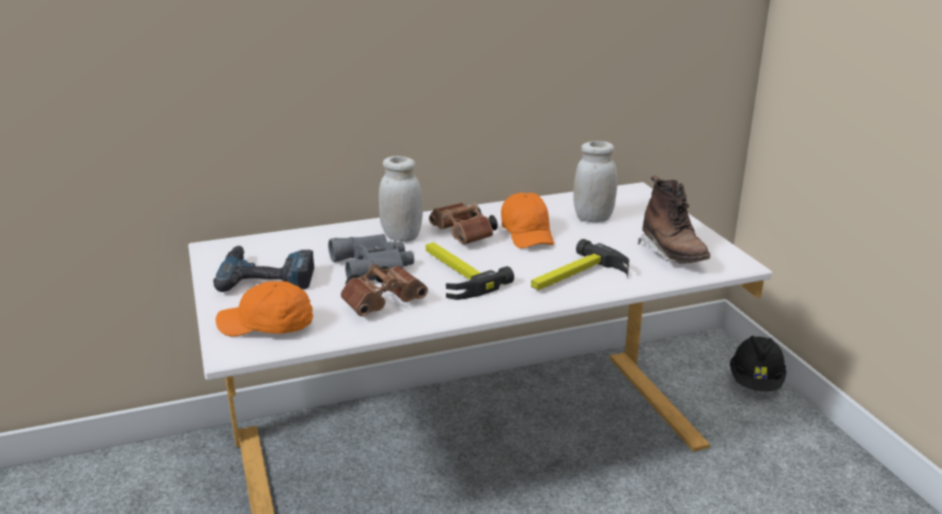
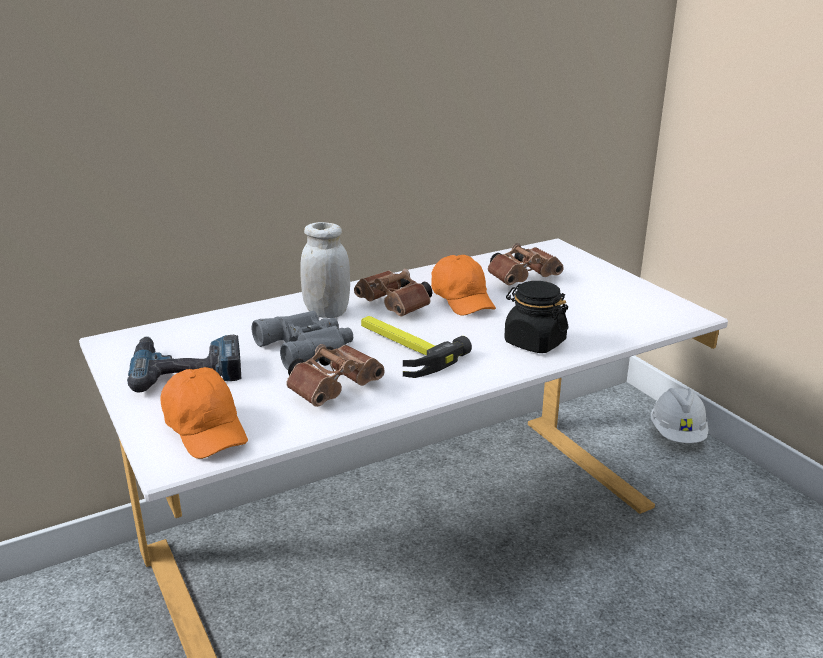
camera: 10 degrees left, 0 degrees up
orange cap [216,281,313,337] -> orange cap turned 120 degrees counterclockwise [160,367,248,459]
hammer [531,239,629,290] -> black jar [504,281,569,353]
white jar [573,141,617,223] -> brown binoculars [488,243,563,286]
brown boot [638,176,710,264] -> none
black hard hat [730,336,787,391] -> white hard hat [650,388,708,443]

